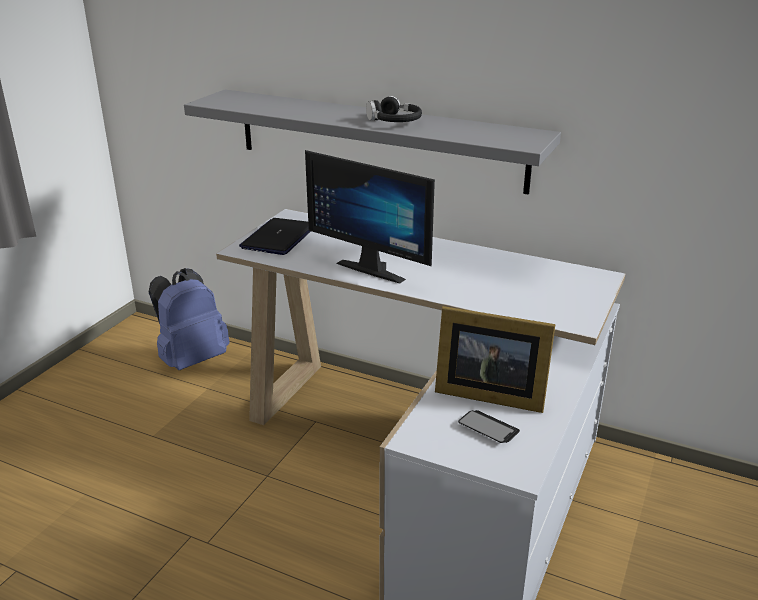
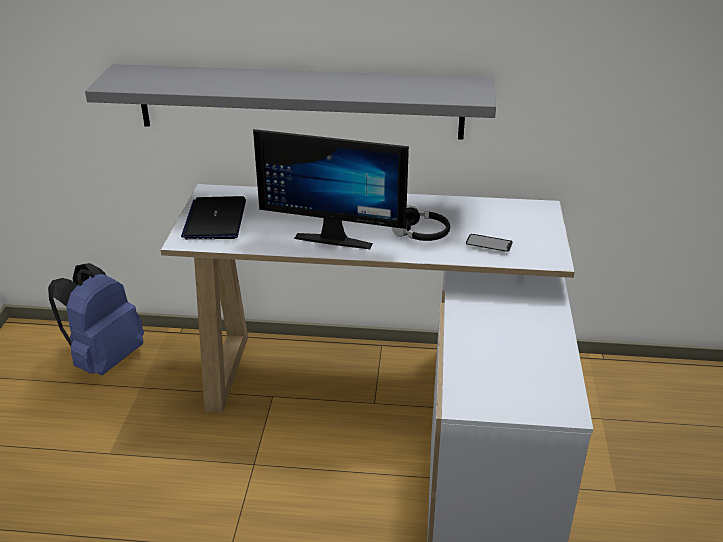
camera: 20 degrees left, 5 degrees up
black headphones [366,96,422,122] -> black headphones moved to [391,206,450,241]
picture frame [435,306,556,413] -> none
phone [458,410,520,443] -> phone moved to [466,234,513,252]

